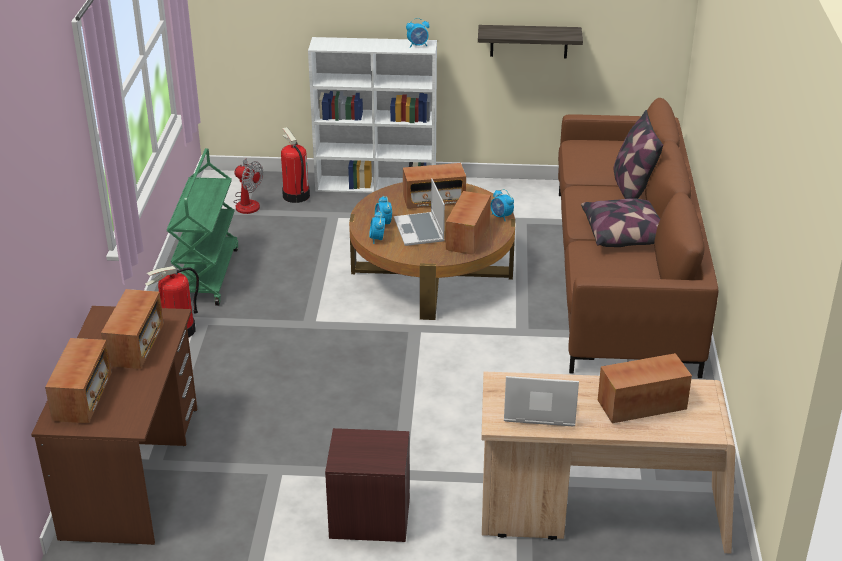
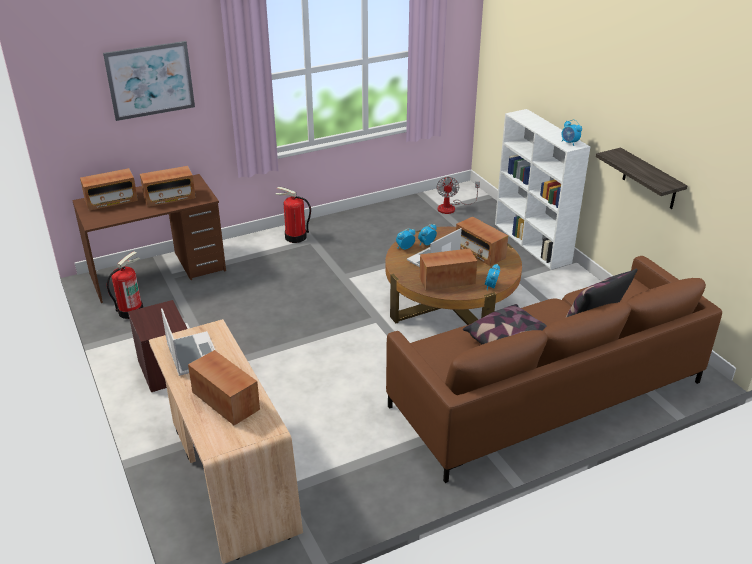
camera: 60 degrees right, 0 degrees up
green cart [167,148,238,306] -> none
fire extinguisher [281,127,310,203] -> fire extinguisher moved to [107,252,143,319]
none -> picture [103,41,195,121]

